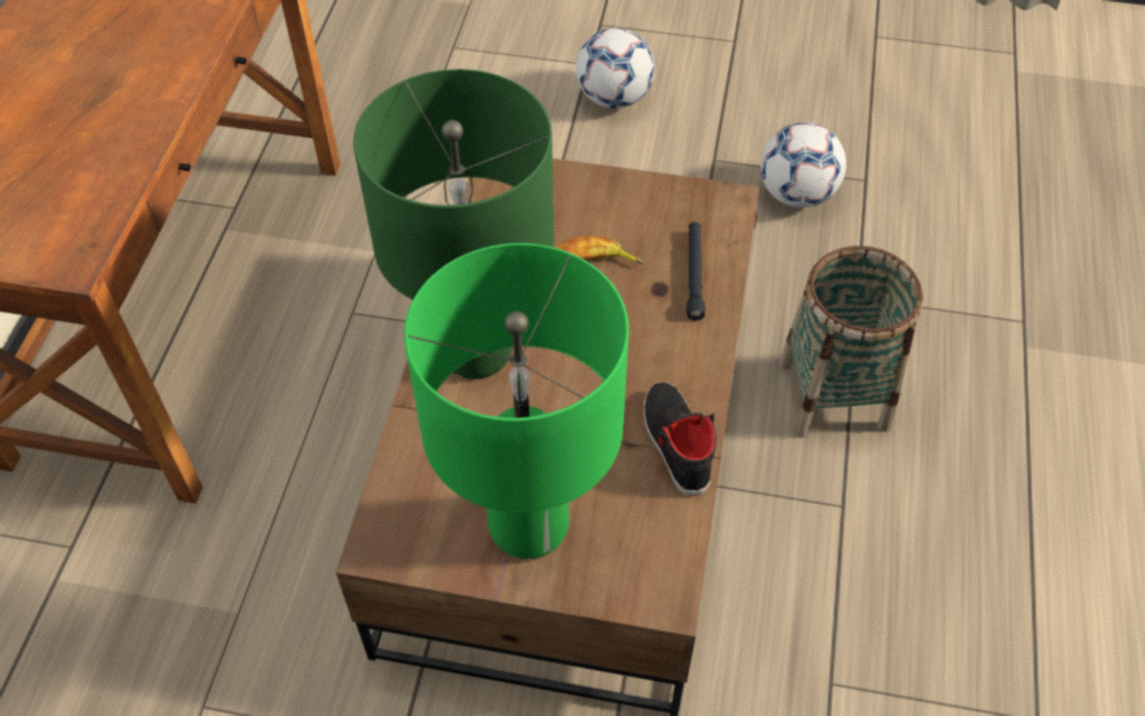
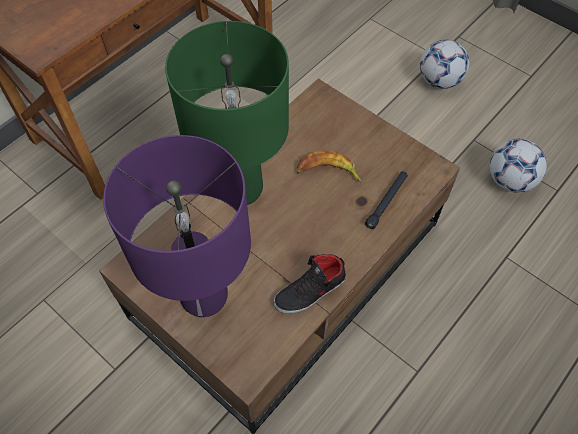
camera: 30 degrees right, 5 degrees up
green table lamp [404,243,629,559] -> purple table lamp [103,135,251,317]
black shoe [644,382,716,496] -> black shoe turned 135 degrees counterclockwise [274,254,346,313]
basket [779,246,923,438] -> none

